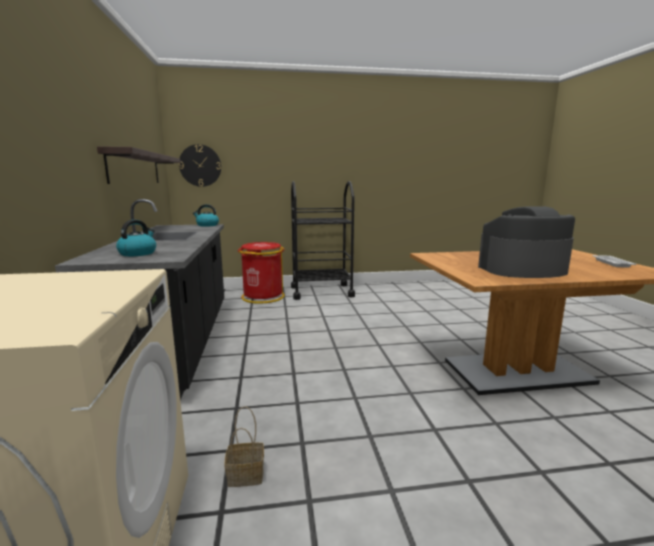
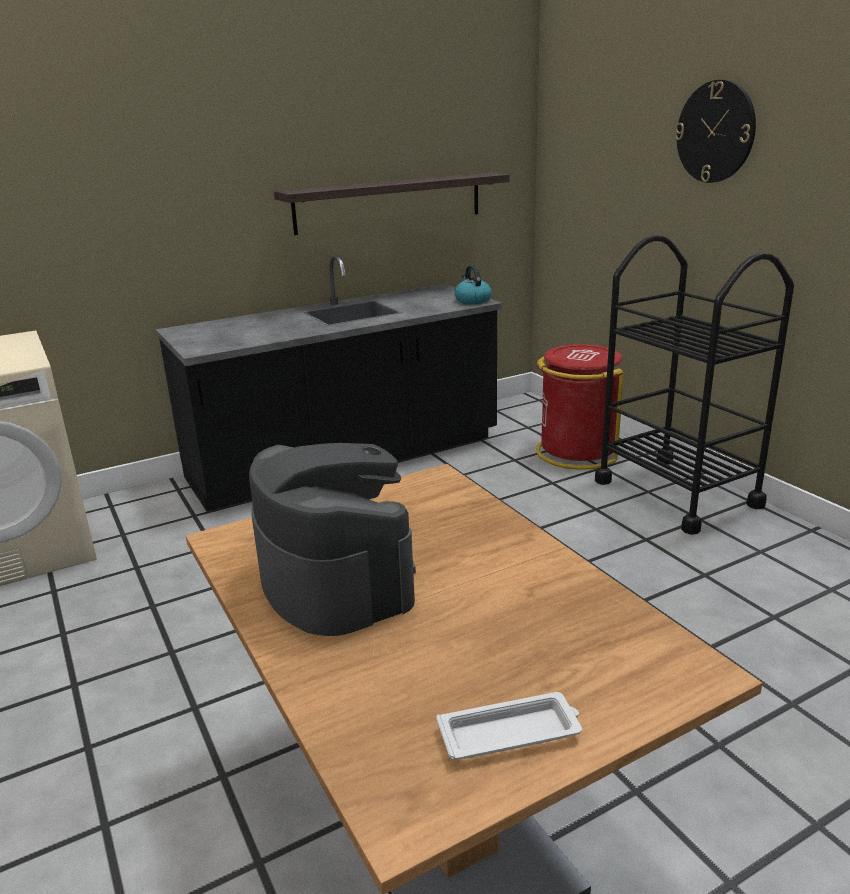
camera: 70 degrees right, 10 degrees up
kettle [116,220,156,256] -> none
wall clock [179,144,221,187] -> wall clock moved to [675,80,756,183]
basket [224,406,264,487] -> none

